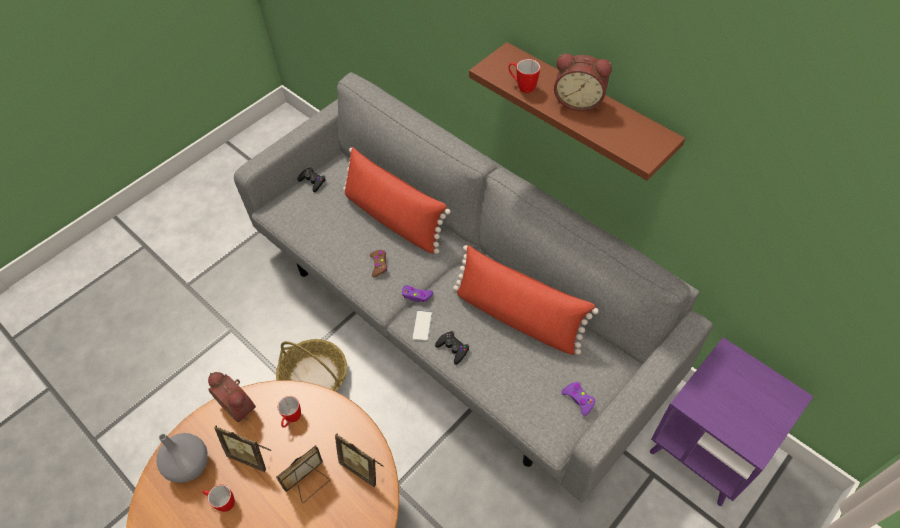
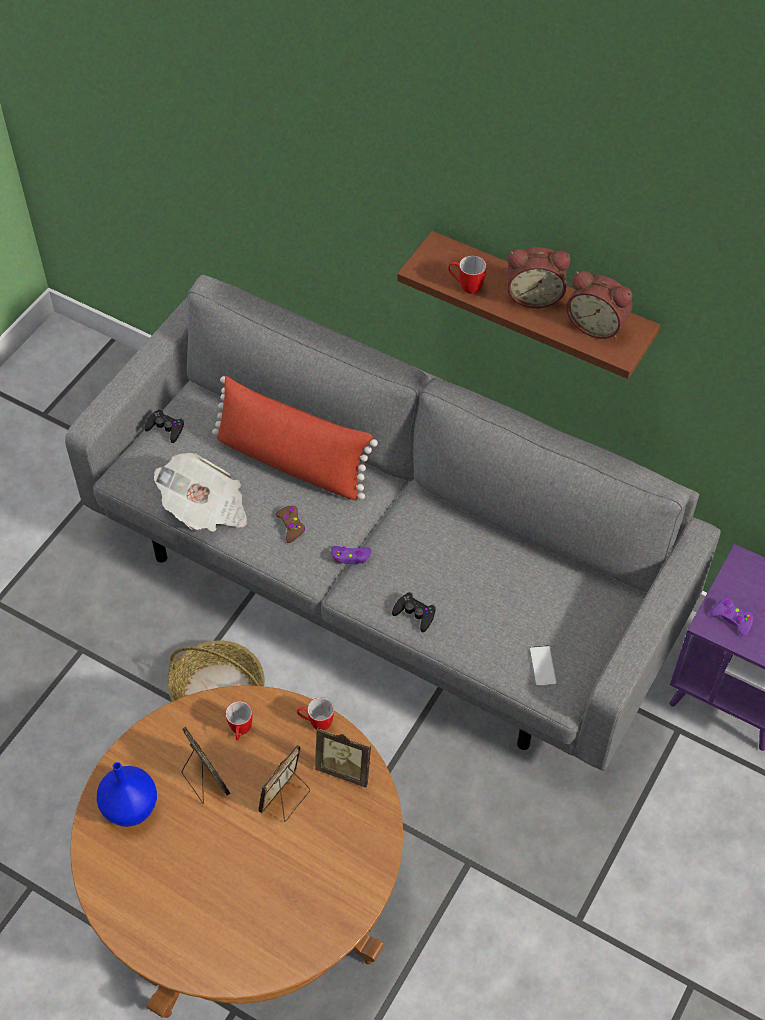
camera: 15 degrees left, 0 degrees up
grey vase [156,433,208,483] -> blue vase [97,762,157,827]
mug [202,484,235,512] -> mug moved to [297,697,334,731]
alarm clock [208,372,256,422] -> alarm clock moved to [566,271,632,339]
picture frame [215,425,272,472] -> picture frame turned 135 degrees counterclockwise [182,727,230,804]
phone [412,310,432,341] -> phone moved to [530,645,557,686]
red pillow [453,245,599,355] -> none
purple game controller [561,382,596,416] -> purple game controller moved to [710,598,754,637]
none -> newspaper [154,453,247,532]

